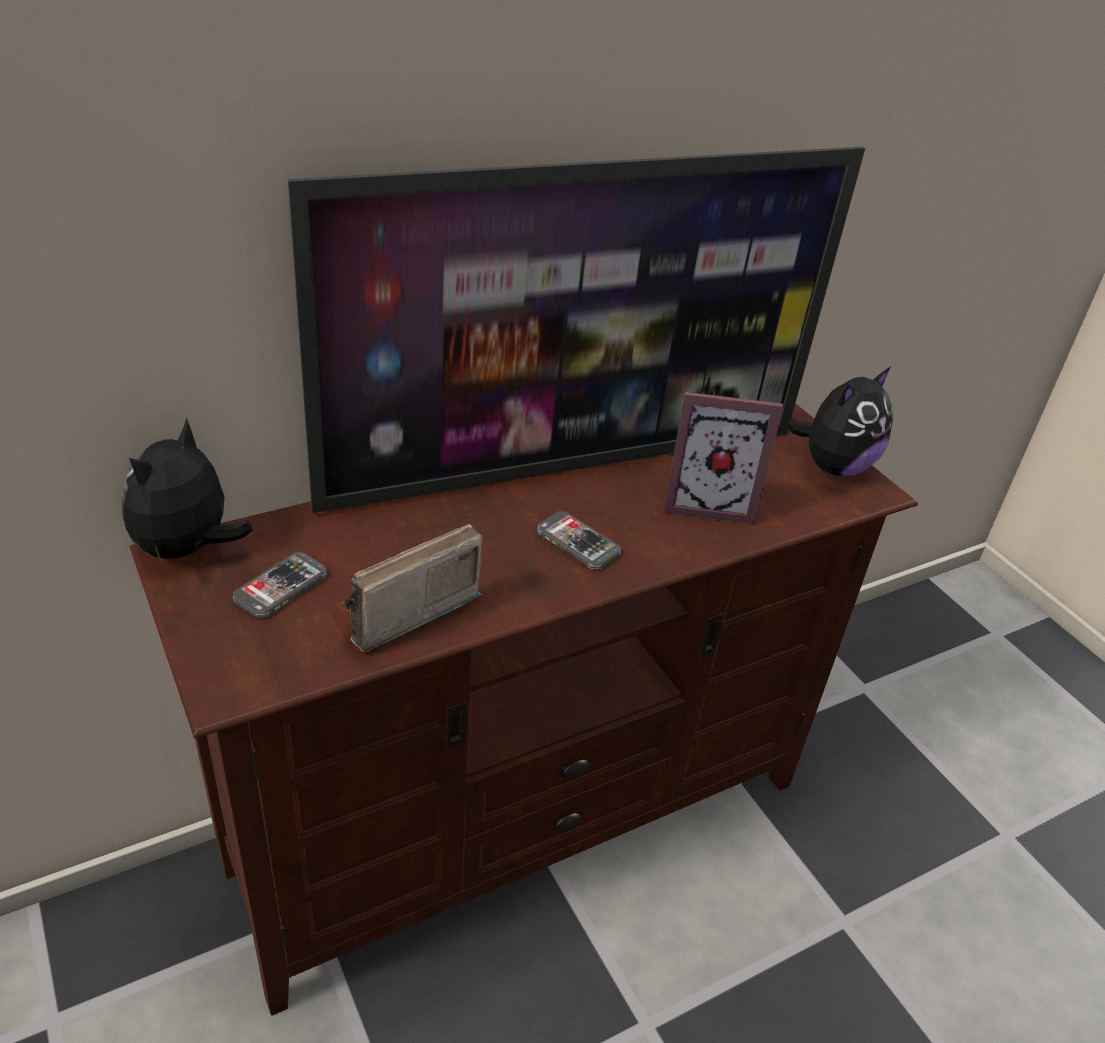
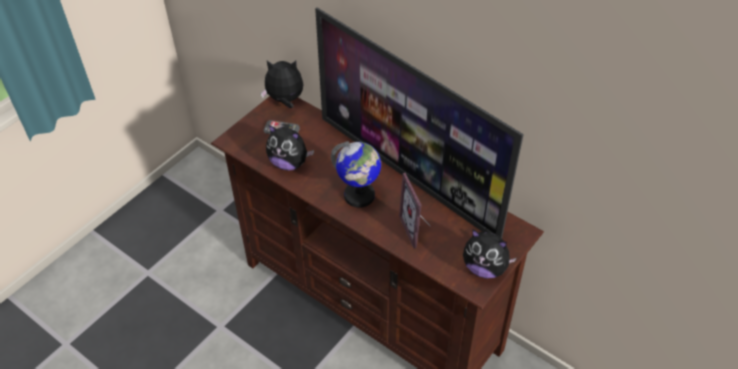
camera: 70 degrees right, 10 degrees up
radio [343,524,483,652] -> plush toy [266,125,314,171]
phone [537,512,621,570] -> globe [331,141,381,208]

